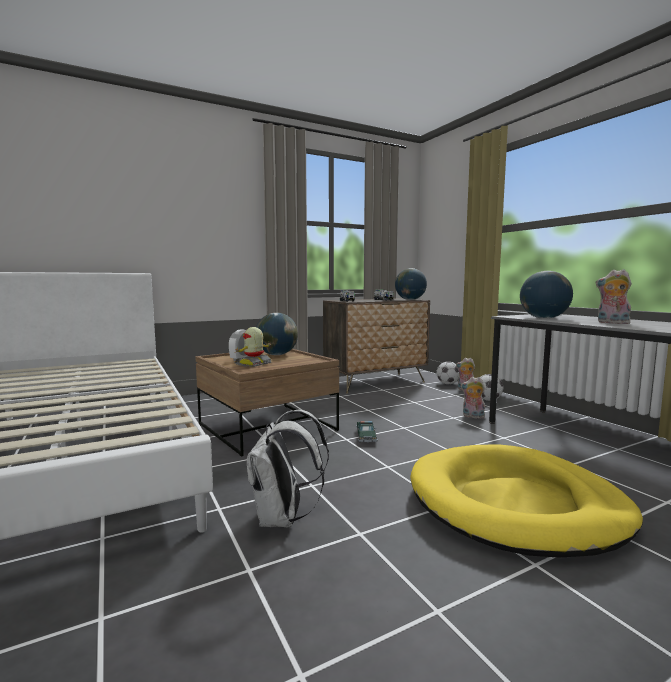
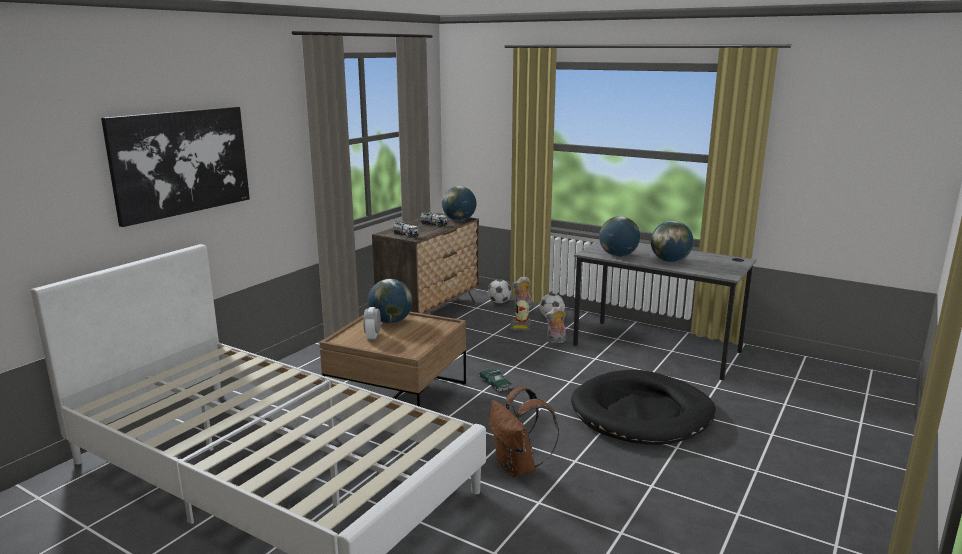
camera: 30 degrees left, 10 degrees up
toy robot [235,327,272,367] -> toy robot moved to [510,300,530,331]
white backpack [247,410,329,528] -> brown backpack [489,387,559,477]
yellow dog bed [410,444,643,557] -> black dog bed [571,370,716,445]
plush toy [596,269,632,324] -> globe [651,221,694,262]
none -> picture [101,107,250,227]

